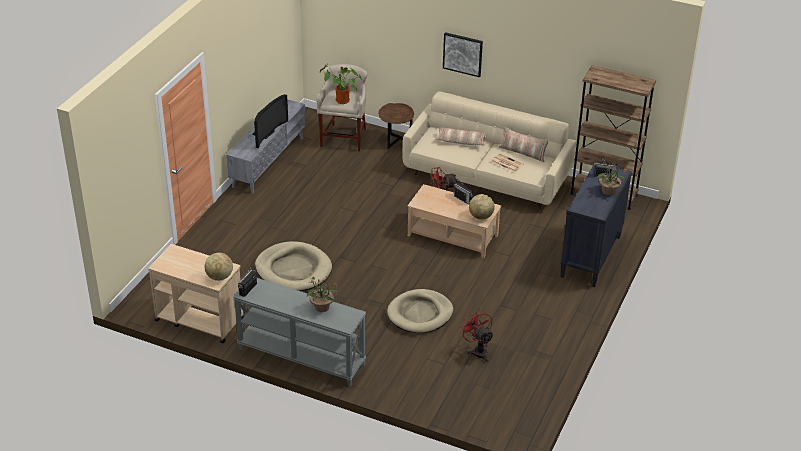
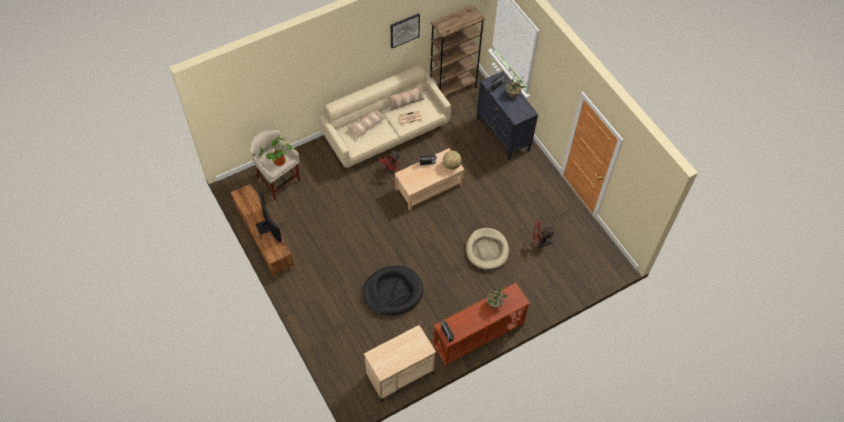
camera: 55 degrees left, 20 degrees up
globe [204,253,233,281] -> none
grey tv stand [226,99,306,194] -> brown tv stand [231,184,294,278]
grey console table [233,278,366,387] -> brown console table [433,283,530,367]
beige dog bed [255,241,332,291] -> black dog bed [362,266,423,316]
brown side table [378,103,414,149] -> none
picture [443,32,483,77] -> picture moved to [391,13,420,48]

